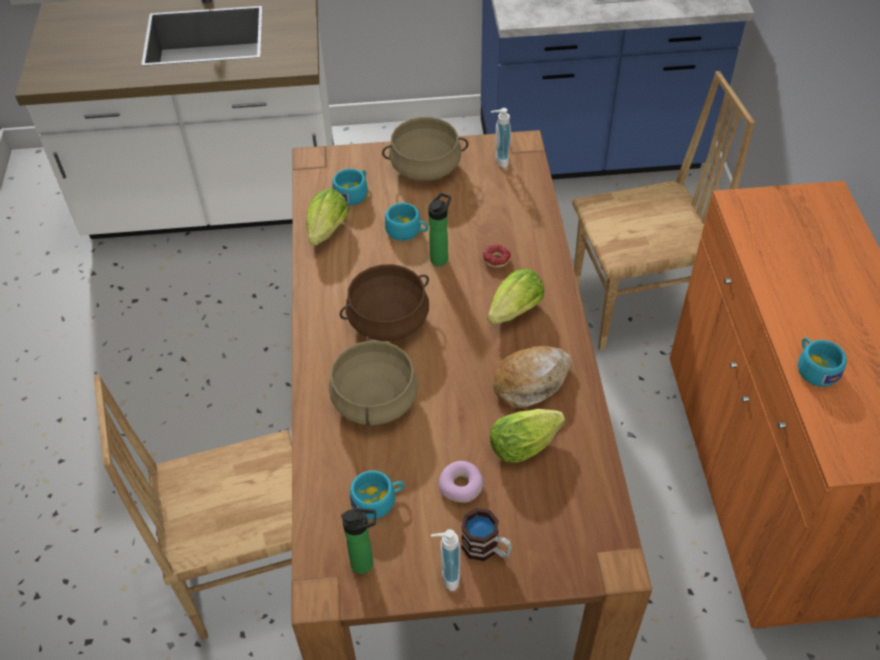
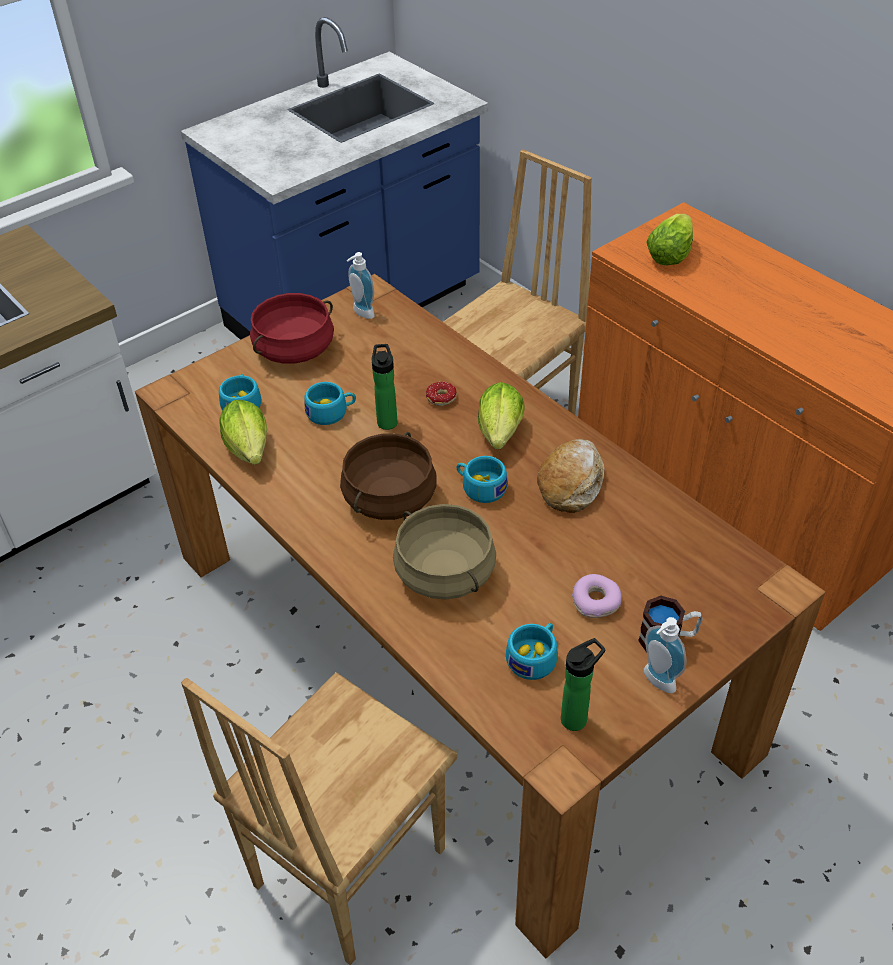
camera: 35 degrees left, 5 degrees down
beige cooking pot [382,117,468,181] -> red cooking pot [250,293,334,364]
lettuce [490,409,565,462] -> lettuce moved to [646,214,693,265]
turquoise cup [798,337,847,387] -> turquoise cup moved to [457,456,508,503]

